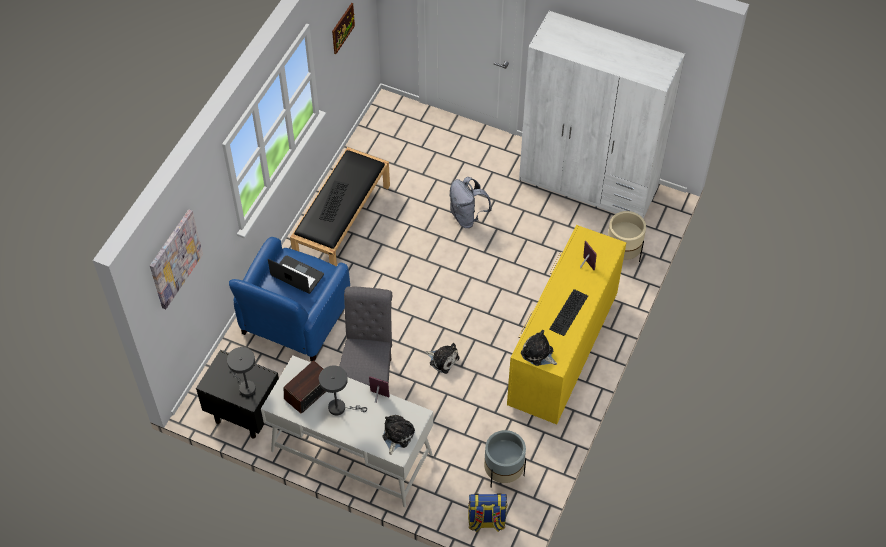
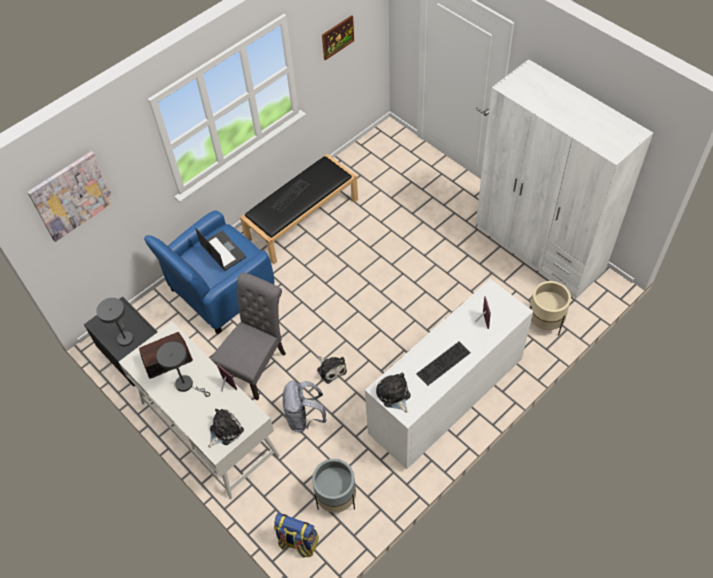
camera: 25 degrees right, 0 degrees up
grey backpack [449,177,492,228] -> grey backpack moved to [283,380,327,432]
yellow dresser [507,225,626,424] -> white dresser [365,279,533,469]

